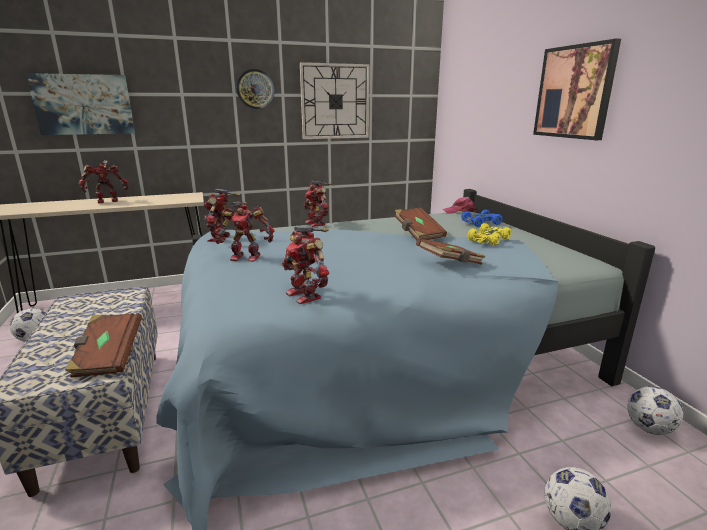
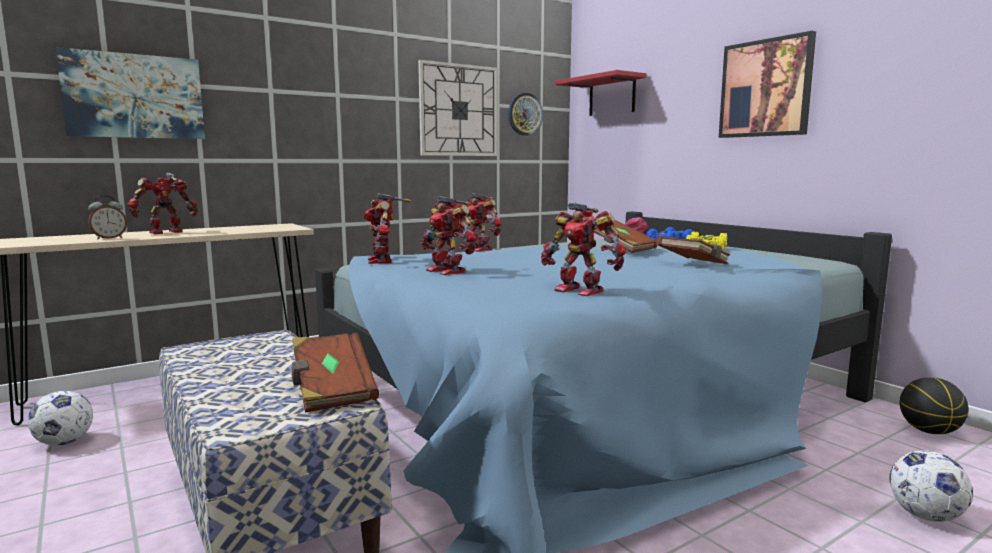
camera: 15 degrees left, 10 degrees down
toy robot [215,202,275,261] -> toy robot turned 60 degrees clockwise [421,196,476,275]
wall clock [236,69,275,109] -> wall clock moved to [508,93,543,136]
football [627,386,683,435] -> basketball [900,377,969,434]
none -> alarm clock [88,195,127,239]
none -> red shelf [555,70,646,116]

